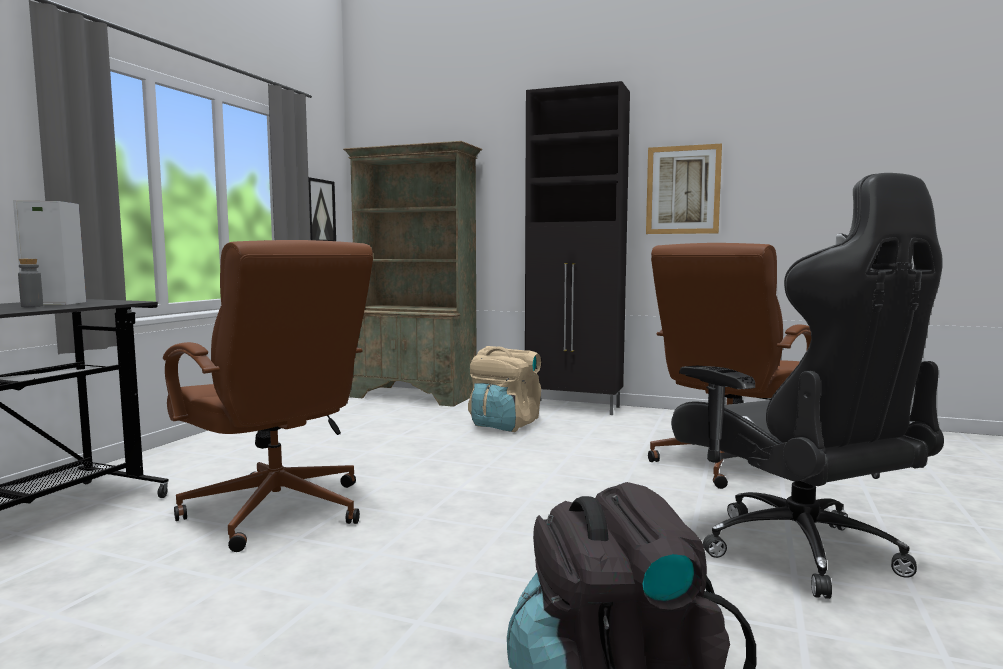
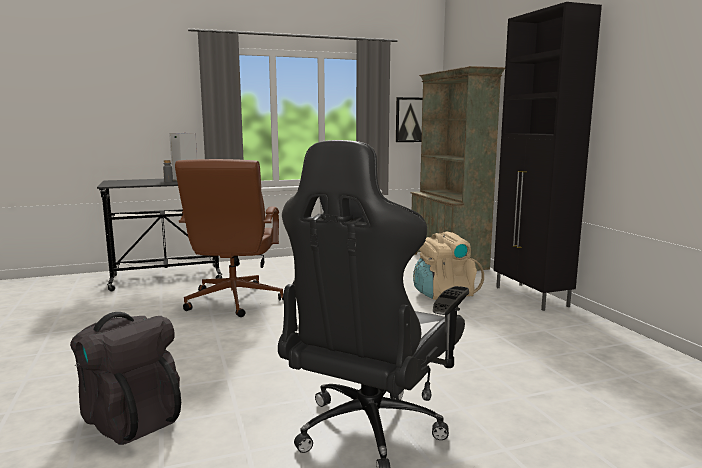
camera: 50 degrees right, 5 degrees up
picture [646,144,722,234] -> none
brown office chair [648,243,811,489] -> none

